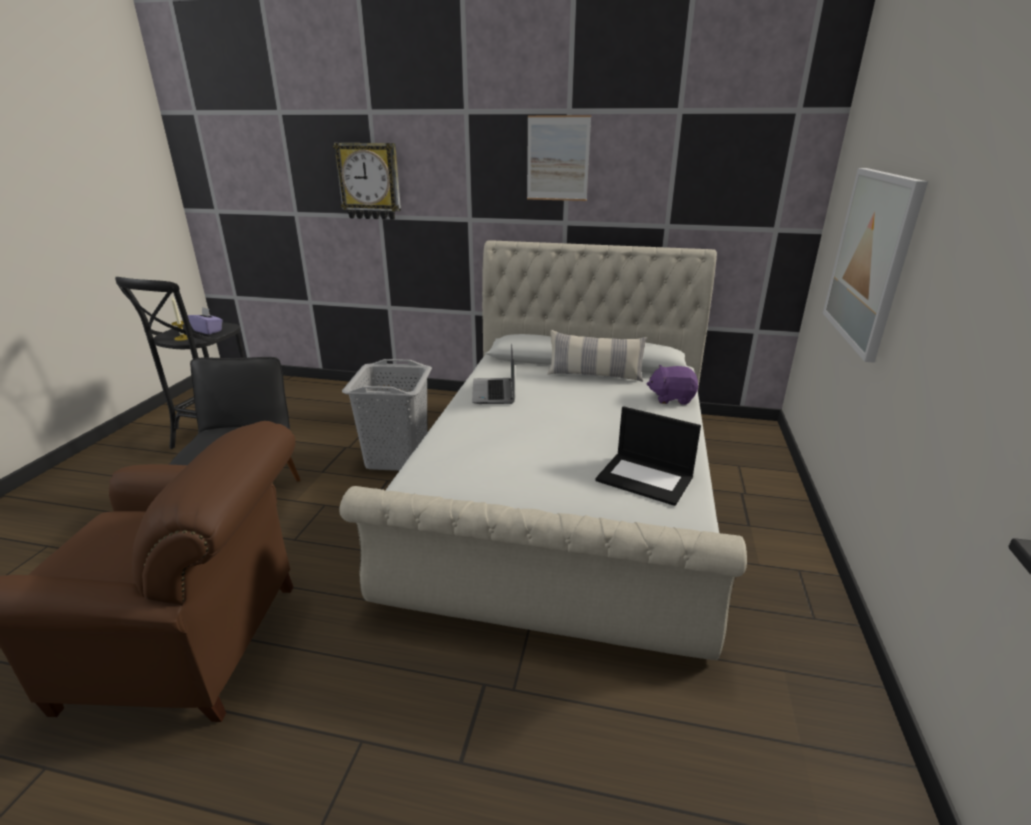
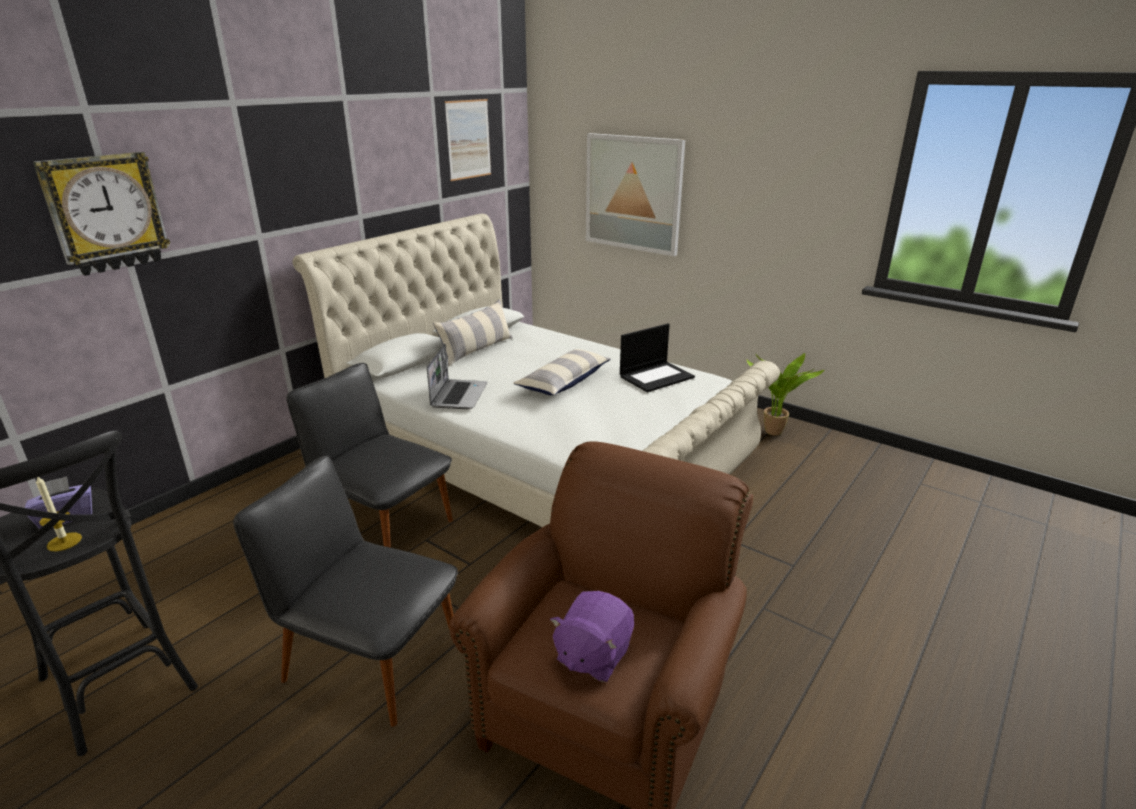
camera: 65 degrees left, 0 degrees up
grey laundry basket [342,359,432,471] -> black chair [286,363,453,548]
laptop [472,344,515,404] -> laptop turned 105 degrees counterclockwise [427,344,487,409]
picture [527,115,591,201] -> picture moved to [445,99,491,181]
purple plush toy [647,365,698,405] -> purple plush toy moved to [550,591,634,682]
none -> pillow [513,349,611,395]
none -> potted plant [746,353,824,436]

